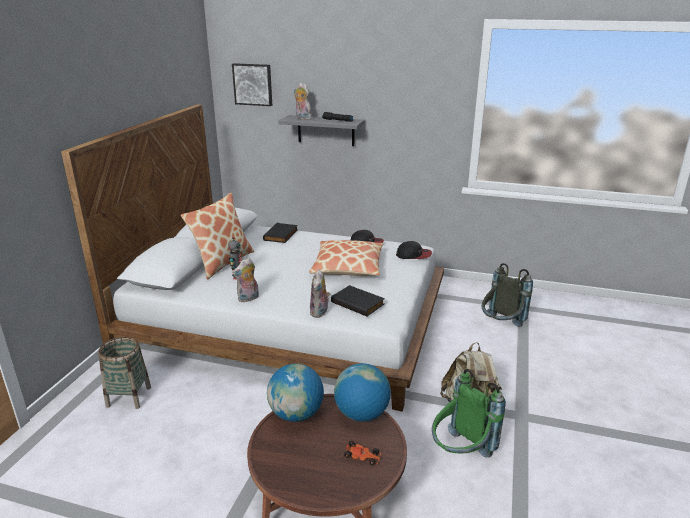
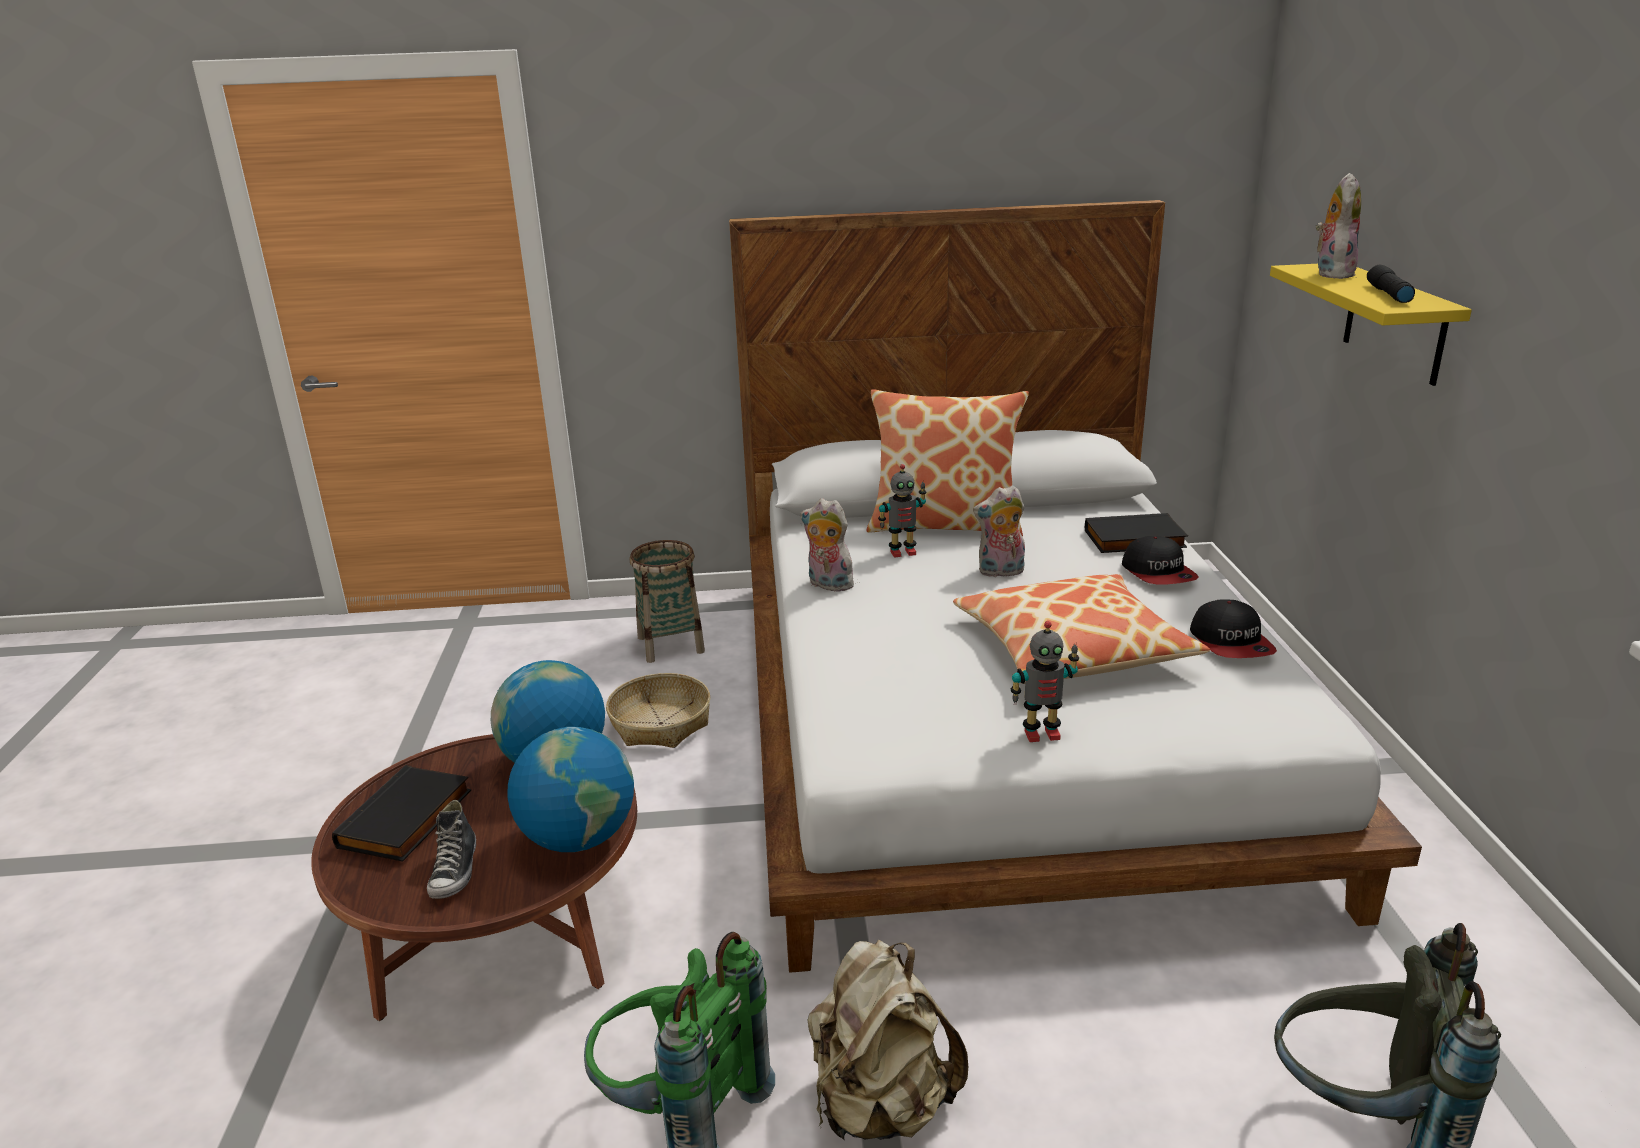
camera: 70 degrees right, 0 degrees up
picture [232,63,272,106] -> none
grey shelf [278,115,364,146] -> yellow shelf [1270,264,1472,386]
plush toy [310,270,330,318] -> plush toy moved to [973,485,1025,577]
black book [331,285,385,316] -> black book moved to [332,765,471,862]
toy car [344,440,381,465] -> shoe [427,800,476,899]
cap [396,241,432,259] -> cap moved to [1122,536,1199,585]
none -> basket [606,673,711,748]
none -> toy robot [1011,621,1079,742]

